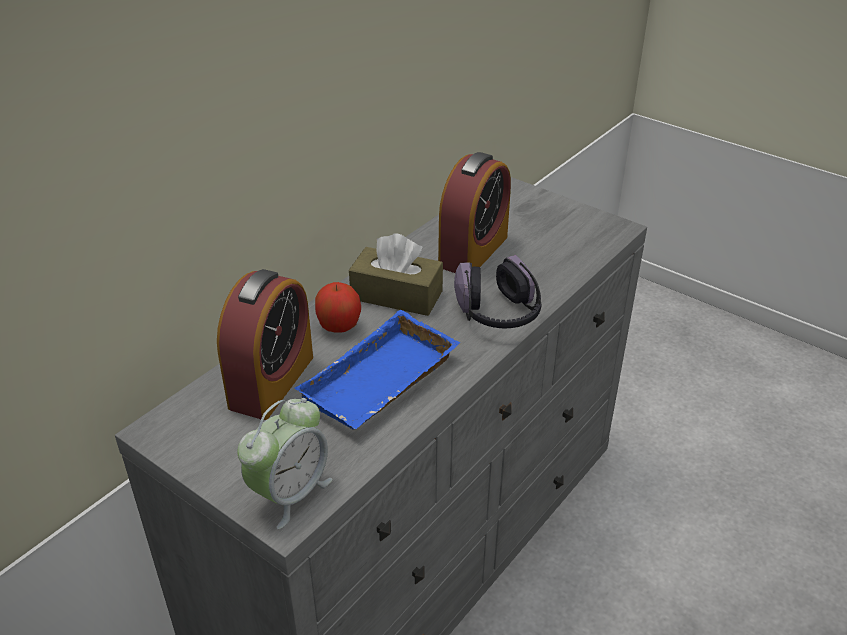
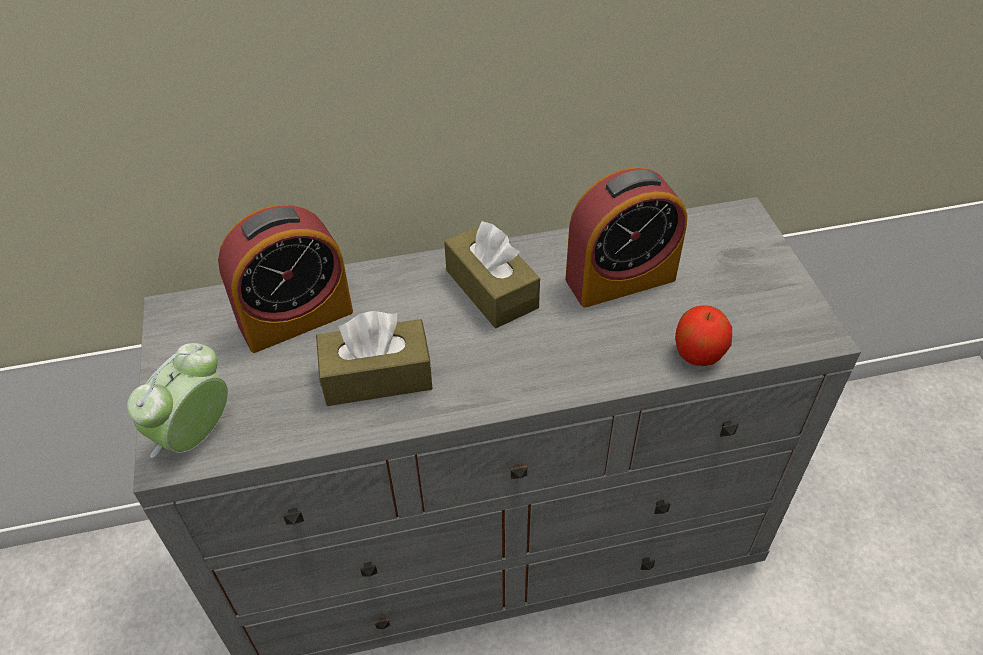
camera: 40 degrees right, 10 degrees up
alarm clock [237,398,332,530] -> alarm clock turned 135 degrees clockwise [127,343,228,458]
blue tray [294,310,460,430] -> brown tissue box [316,311,433,406]
apple [315,282,361,333] -> apple moved to [675,305,732,366]
headphones [454,255,542,328] -> none

